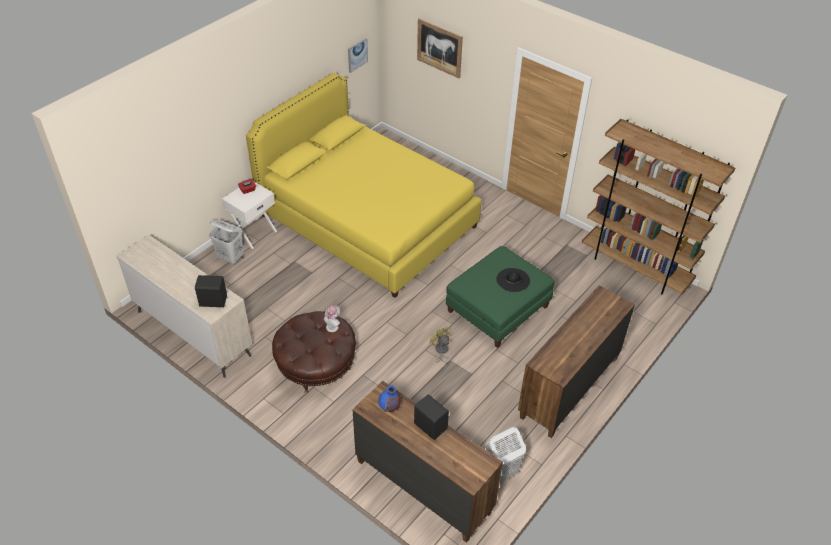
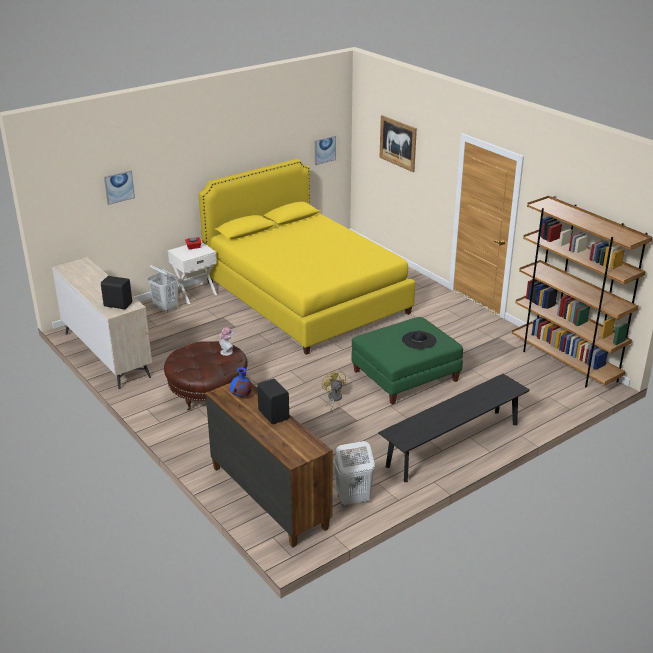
camera: 15 degrees right, 15 degrees down
brown dresser [518,285,635,438] -> black bench [378,374,530,482]
none -> picture [104,170,135,205]

